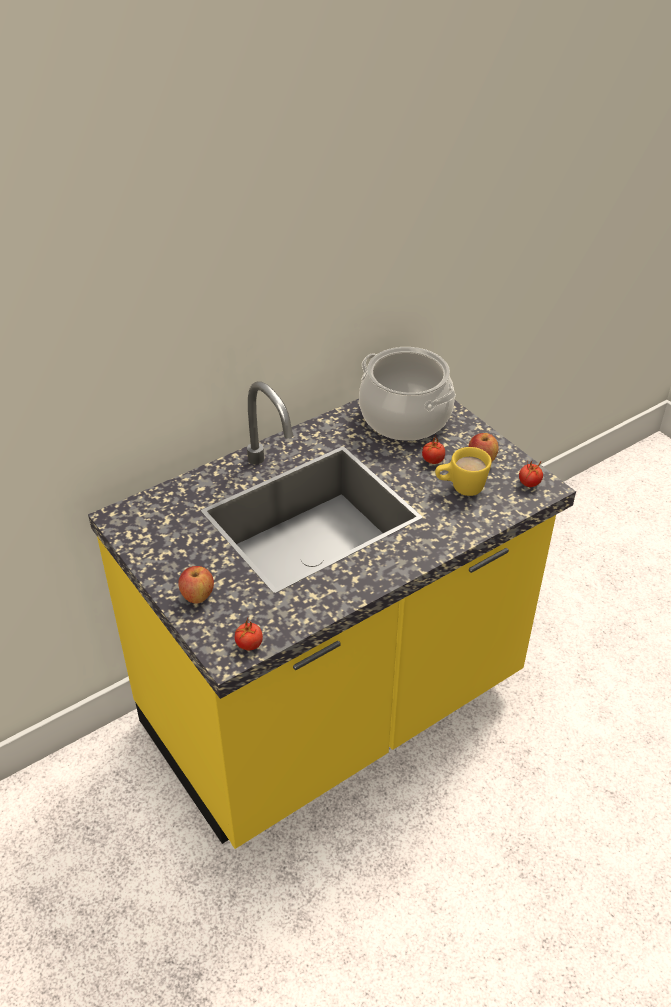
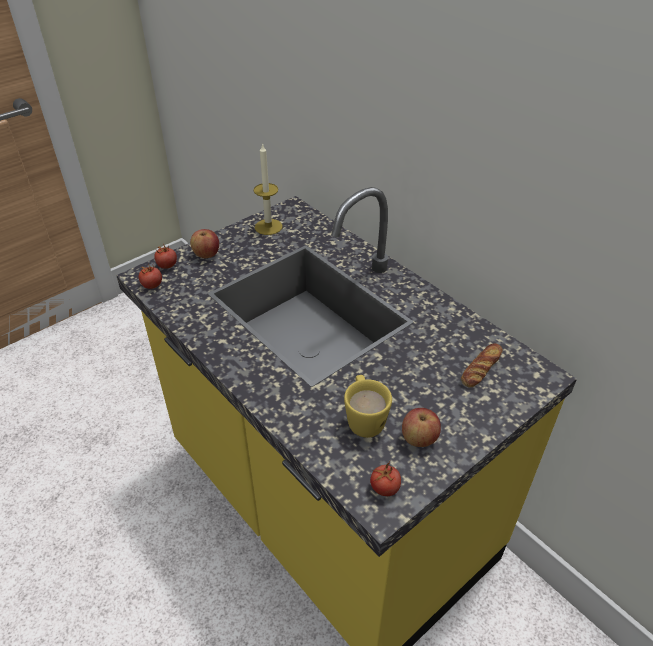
camera: 85 degrees right, 0 degrees up
cooking pot [359,347,456,441] -> bread [461,343,503,388]
tomato [422,436,445,464] -> tomato moved to [154,244,177,269]
none -> candle [253,143,283,235]

